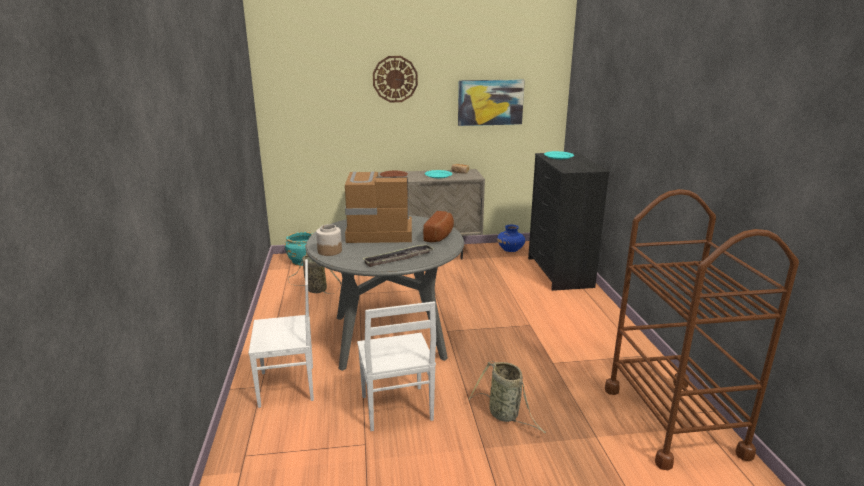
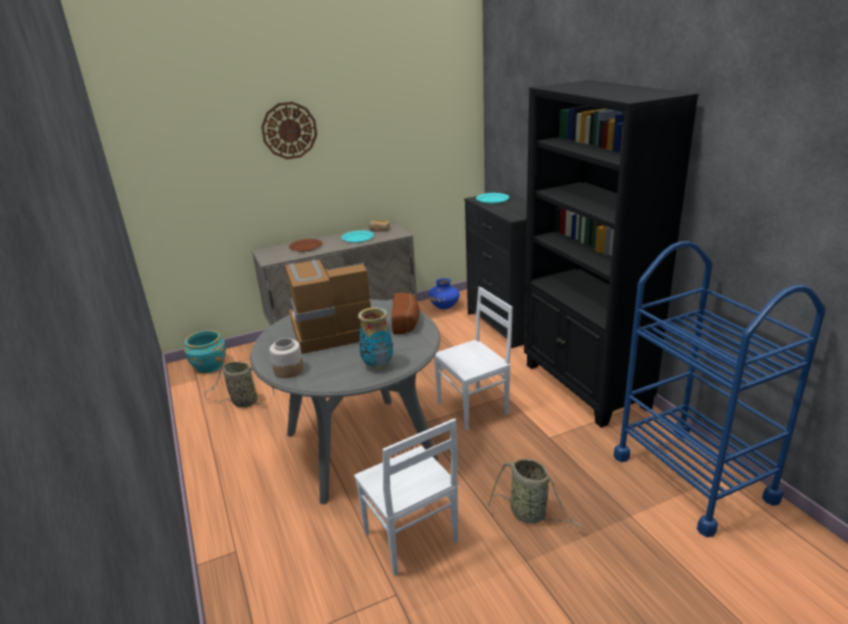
camera: 15 degrees left, 5 degrees up
white chair [248,259,314,408] -> white chair moved to [434,287,513,431]
tray [363,244,434,267] -> vase [358,307,393,369]
picture [458,80,525,126] -> none
brown cart [605,189,799,470] -> blue cart [614,241,826,537]
none -> black bookcase [524,80,699,428]

